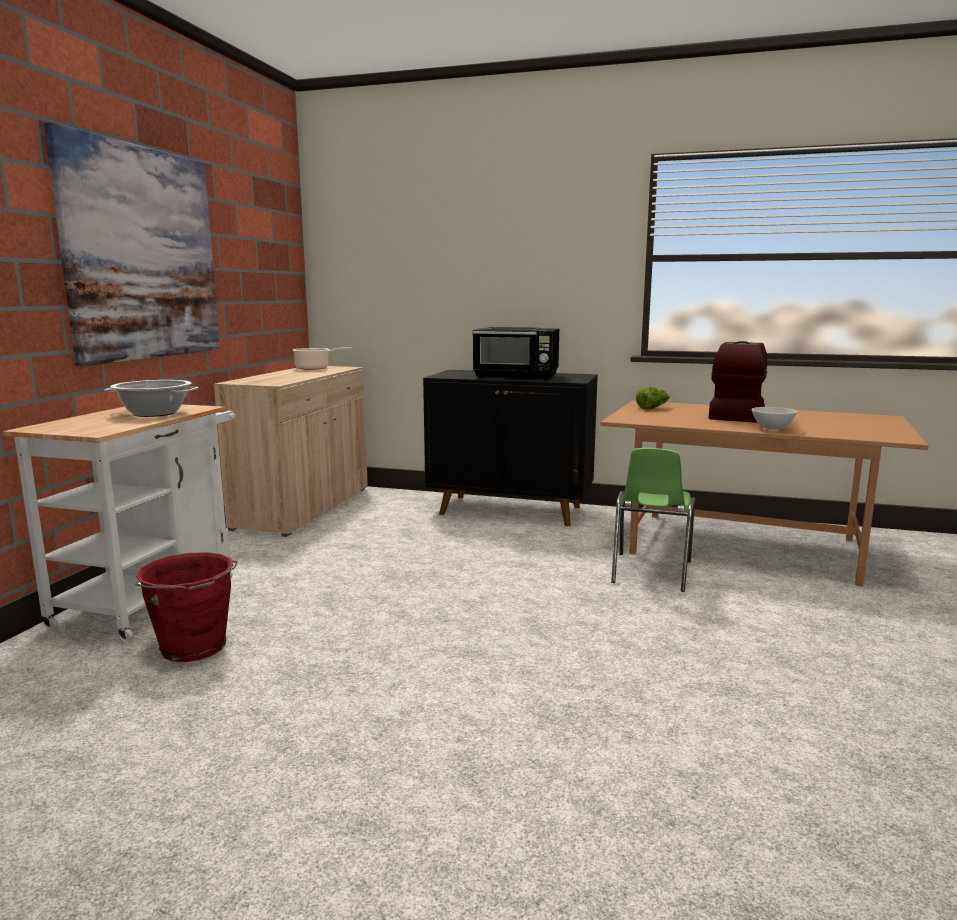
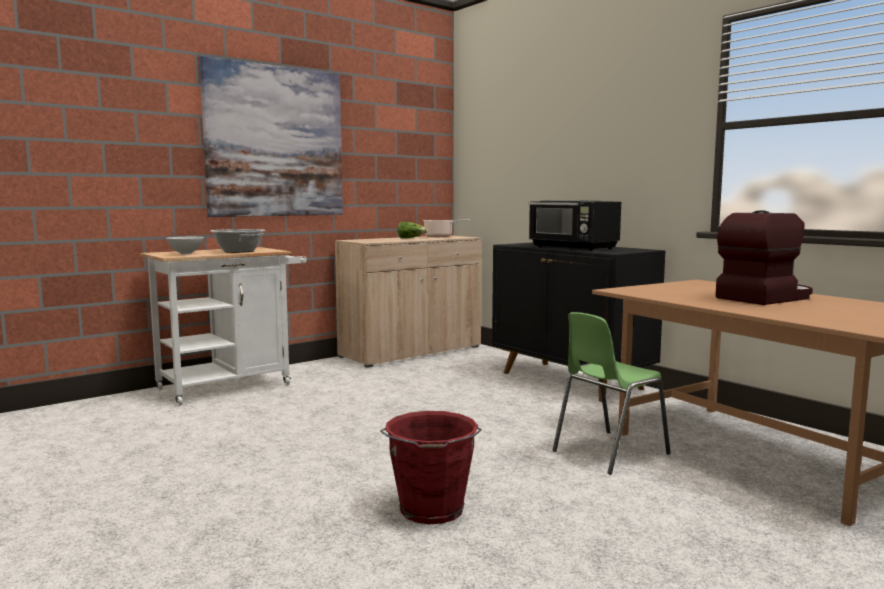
camera: 35 degrees right, 5 degrees down
red bucket [135,552,238,662] -> red bucket moved to [380,411,482,524]
lettuce [636,387,670,409] -> lettuce moved to [398,222,428,239]
white bowl [752,407,797,431] -> white bowl moved to [166,237,204,255]

